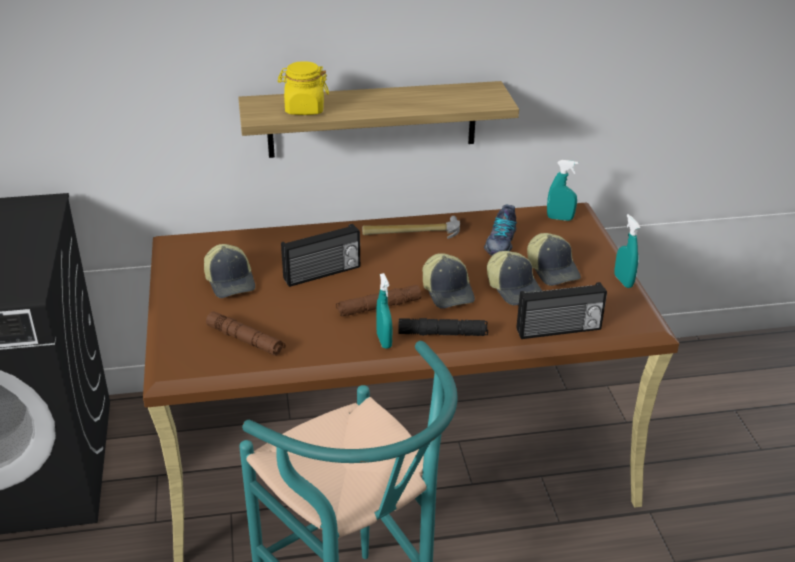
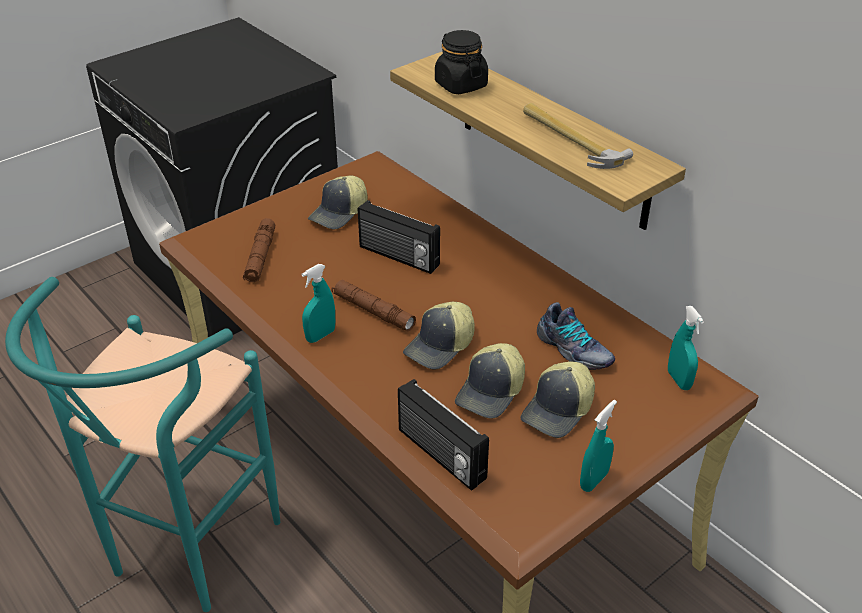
camera: 60 degrees right, 5 degrees up
yellow jar [278,61,329,115] -> black jar [435,30,488,94]
hammer [362,216,460,239] -> hammer moved to [523,103,633,169]
black flashlight [398,318,488,336] -> none
shoe [484,205,517,256] -> shoe turned 120 degrees counterclockwise [537,302,615,370]

